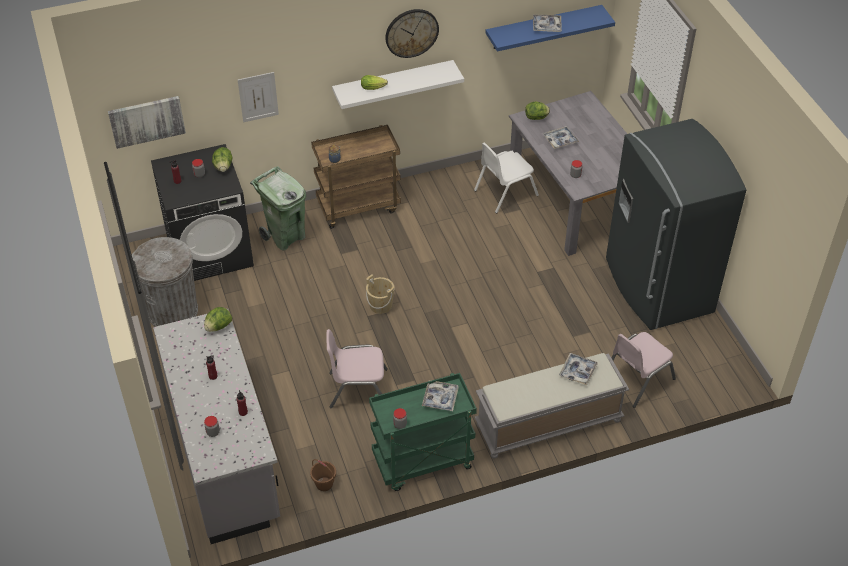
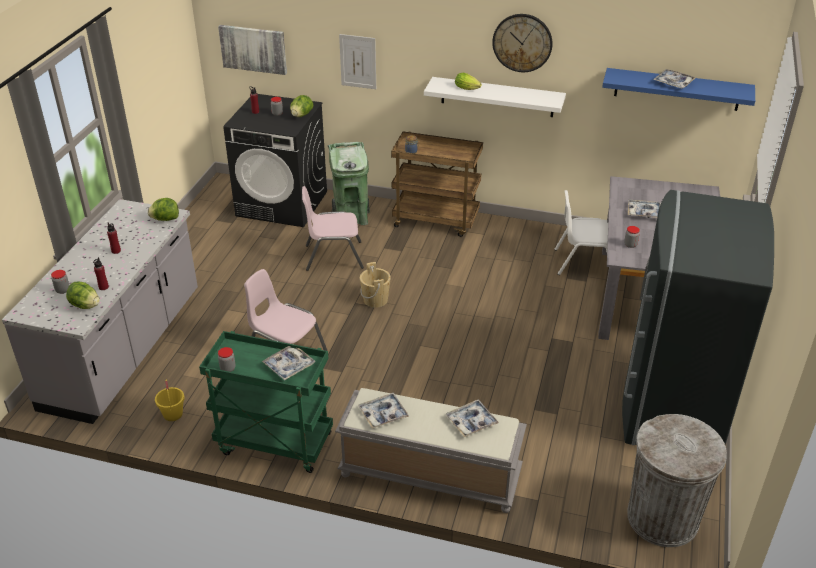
camera: 35 degrees right, 10 degrees down
grey trash can [132,237,198,327] -> grey trash can moved to [627,414,727,547]
brown bucket [310,459,336,491] -> yellow bucket [155,380,185,421]
lettuce [525,102,550,120] -> lettuce moved to [66,282,100,309]
pink chair [612,332,676,408] -> pink chair moved to [302,186,364,271]
none -> tray [358,393,409,429]

